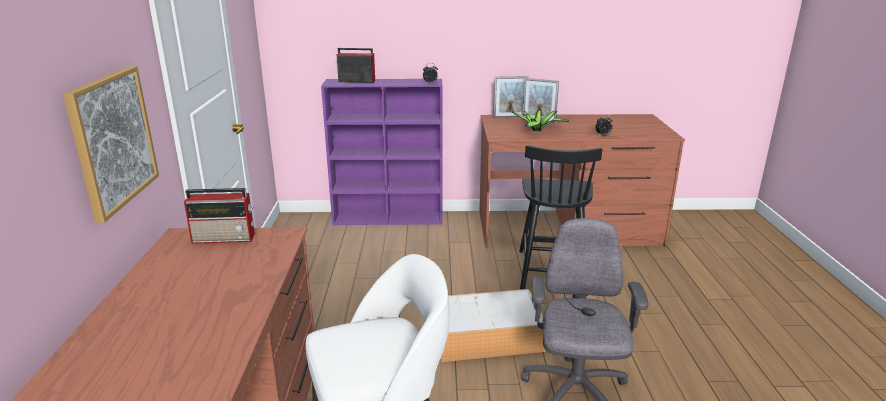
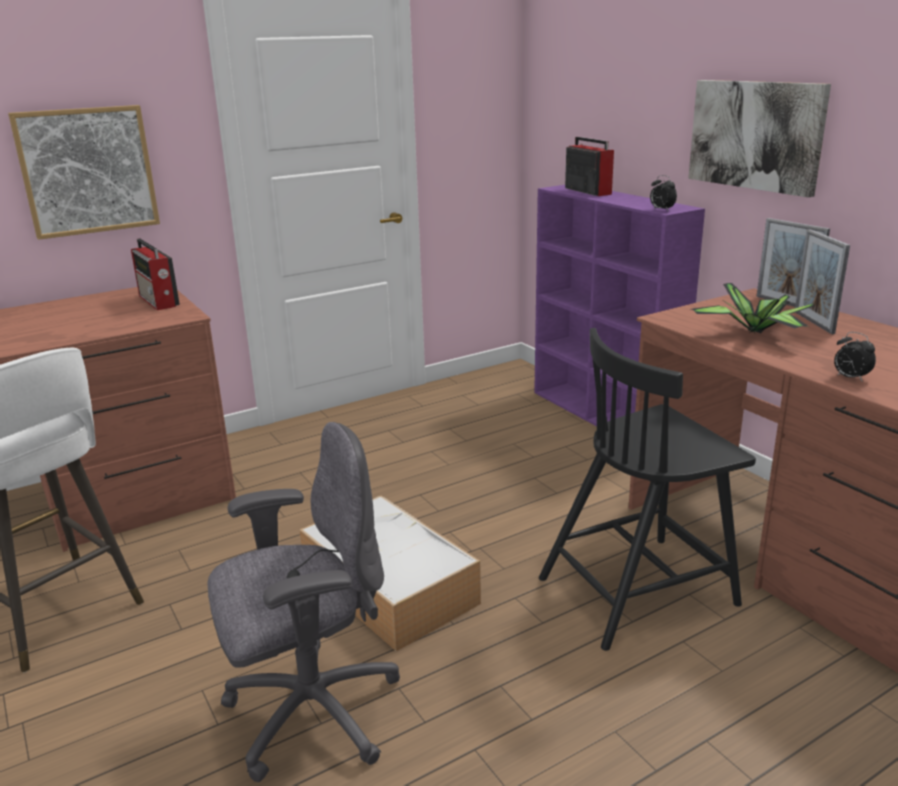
camera: 60 degrees right, 0 degrees up
none -> picture [688,80,831,198]

